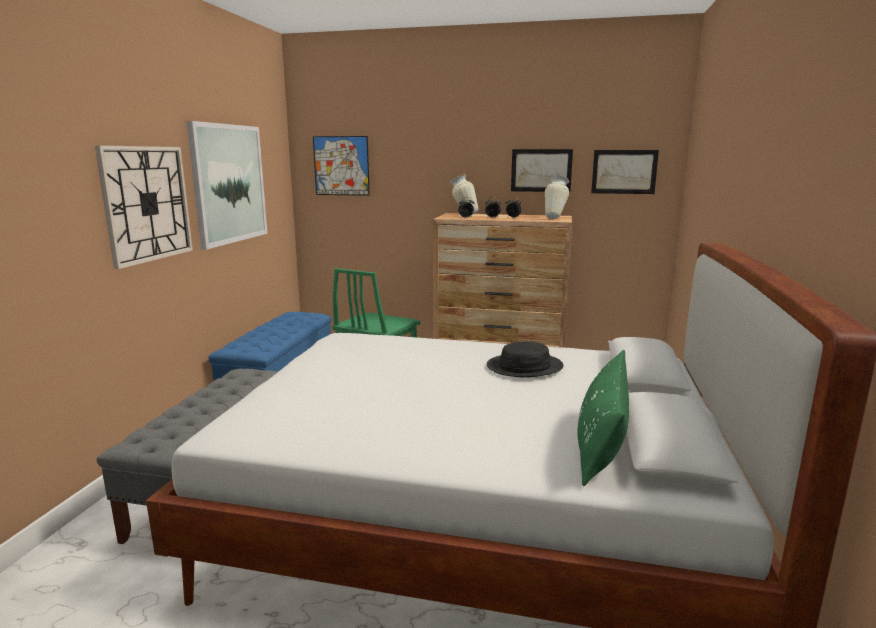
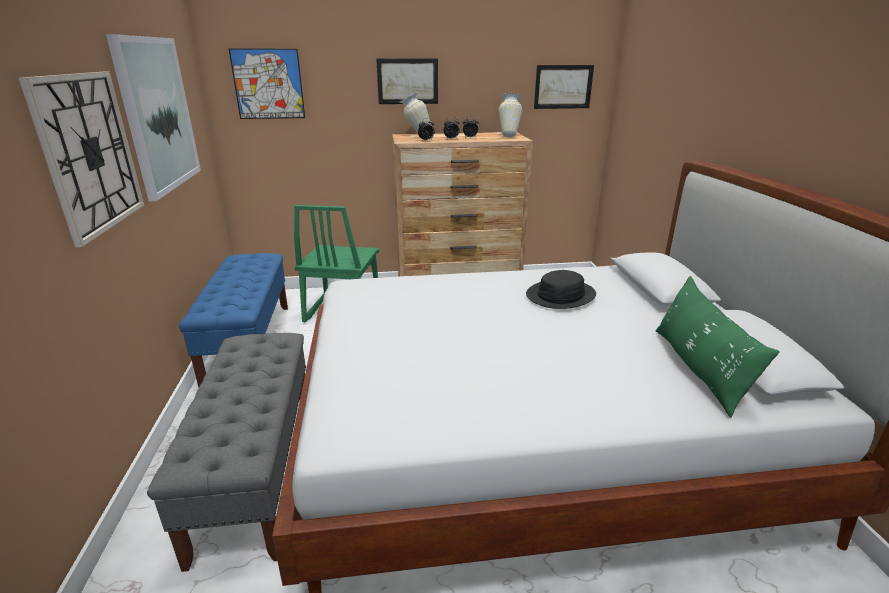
camera: 20 degrees left, 10 degrees up
picture [511,149,573,192] -> picture moved to [376,58,438,104]

